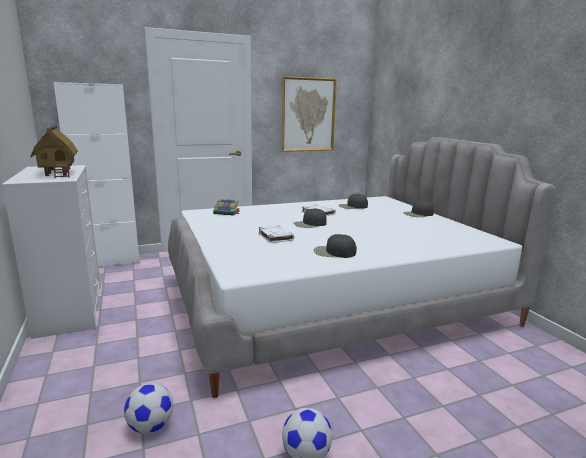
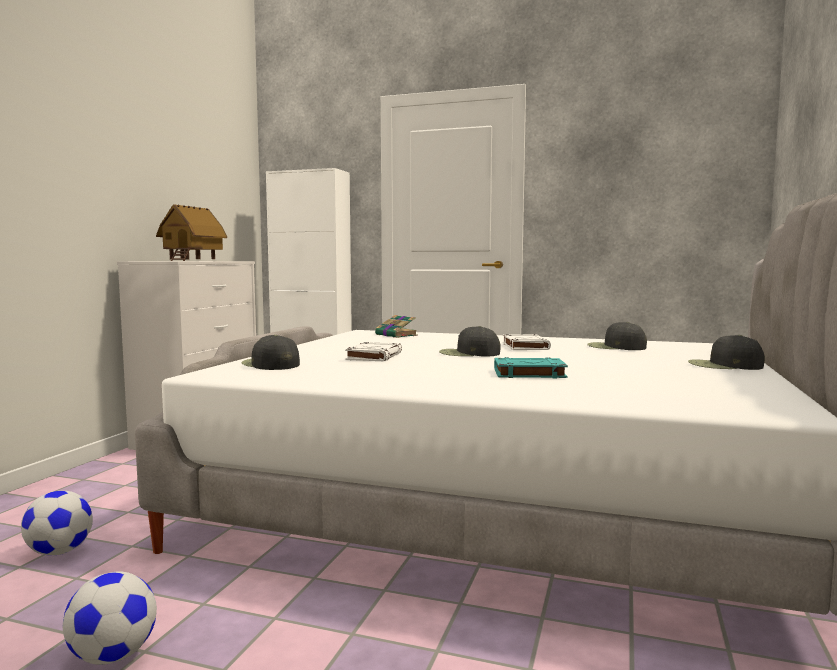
camera: 40 degrees right, 10 degrees down
picture [282,76,337,152] -> none
black cap [313,234,357,258] -> black cap moved to [241,335,300,370]
none -> turquoise book [494,357,568,378]

